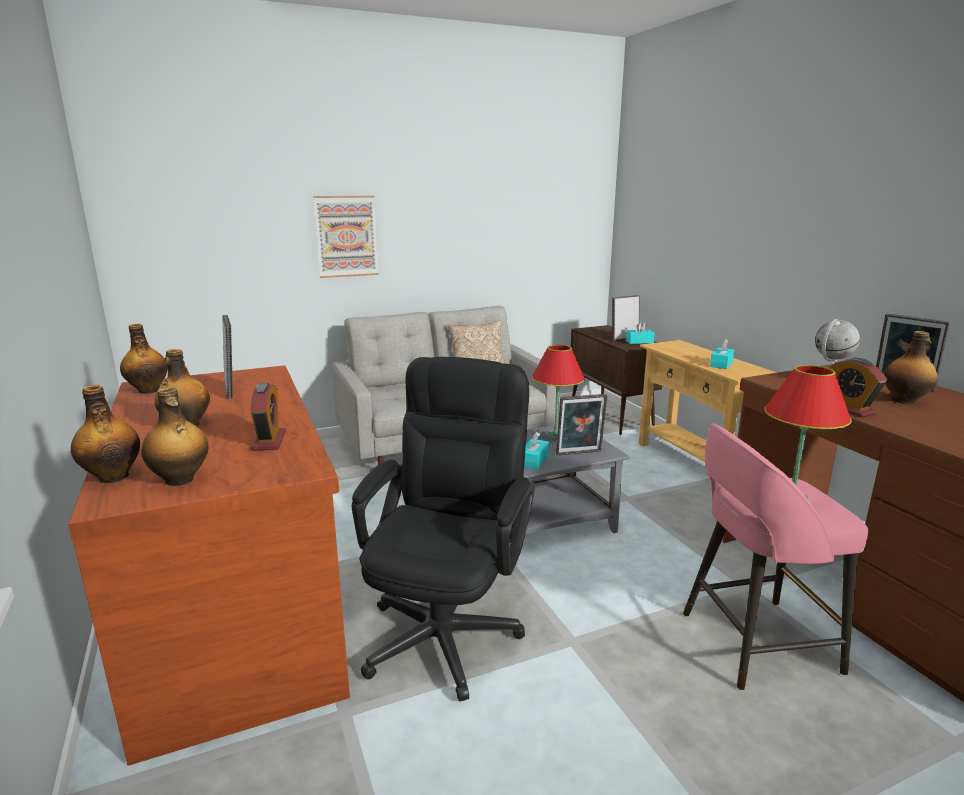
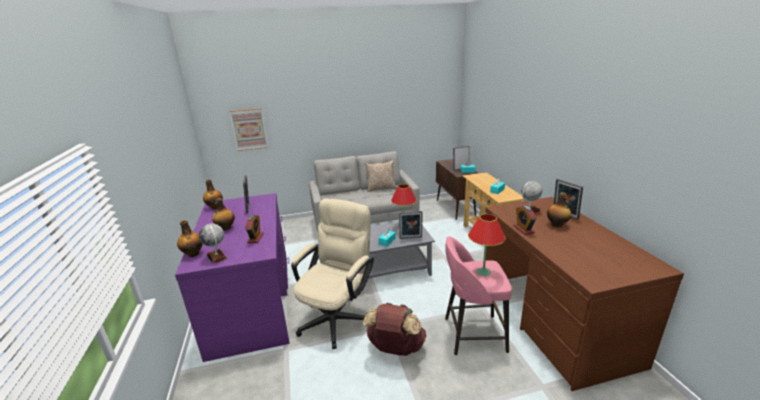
camera: 10 degrees right, 5 degrees up
brown desk [68,365,350,766] -> purple desk [175,193,290,362]
bottle [141,387,208,486] -> globe [199,224,228,264]
picture [313,196,379,278] -> picture moved to [229,108,268,151]
black office chair [352,357,535,702] -> beige office chair [291,199,374,349]
none -> brown backpack [363,303,426,356]

